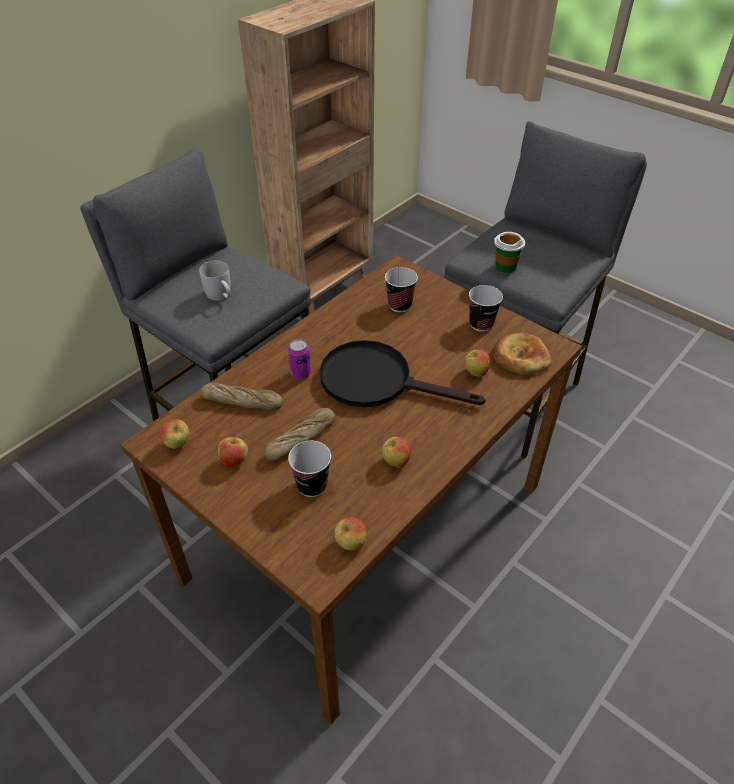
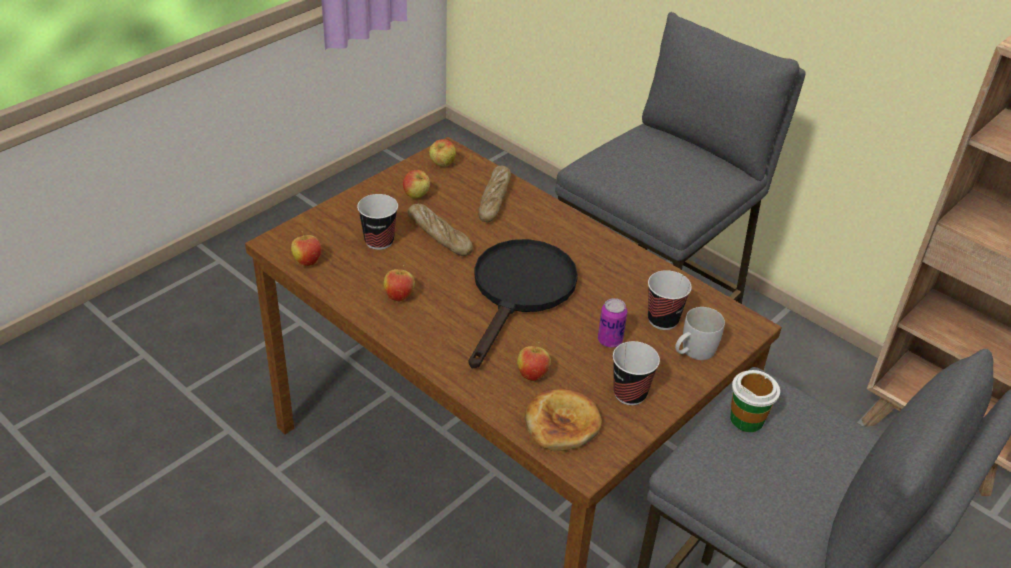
camera: 90 degrees right, 5 degrees down
white mug [199,261,231,301] -> white mug moved to [675,307,725,360]
can [288,339,311,379] -> can moved to [598,298,627,348]

